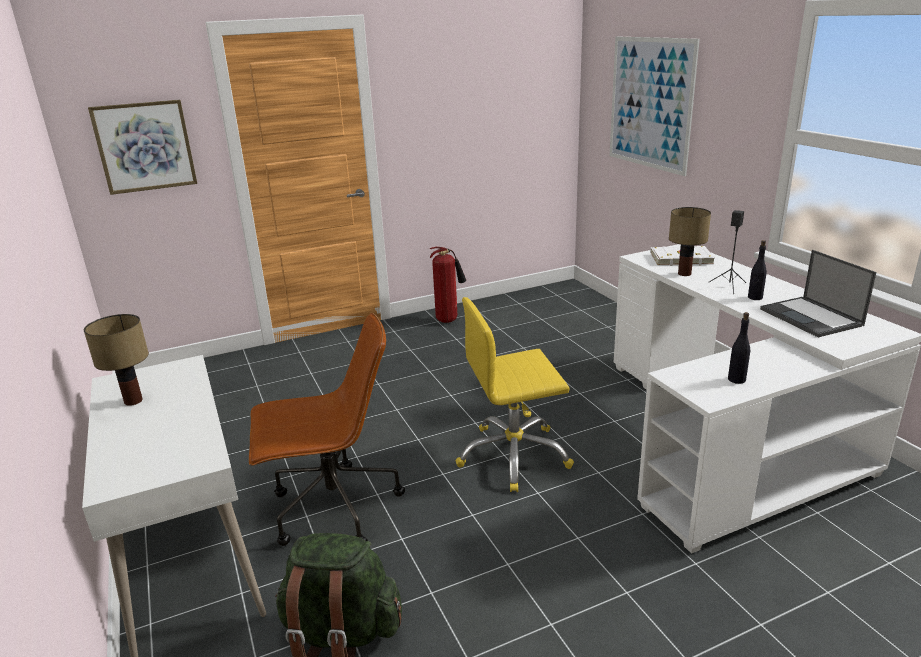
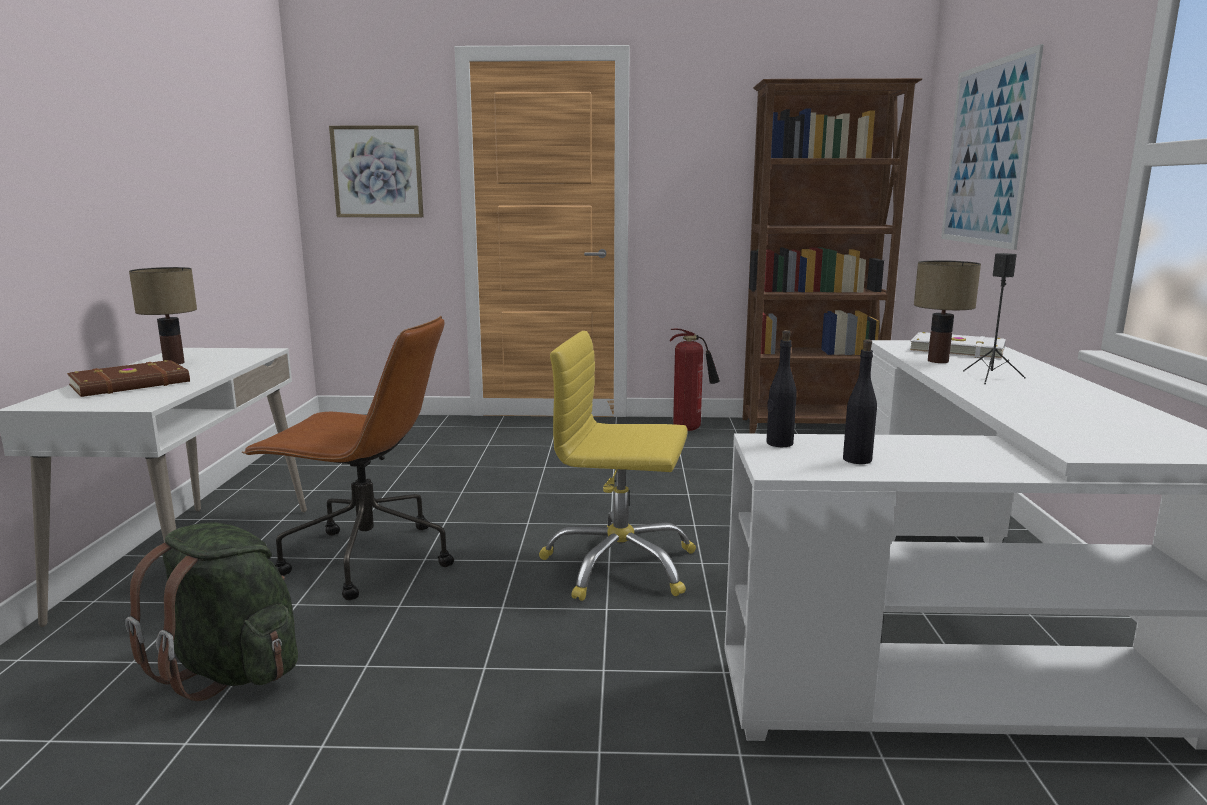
camera: 25 degrees right, 10 degrees down
black bottle [748,240,767,300] -> black bottle moved to [766,330,797,447]
laptop [760,250,876,337] -> none
none -> brown book [67,360,190,397]
none -> brown bookcase [742,78,922,434]

